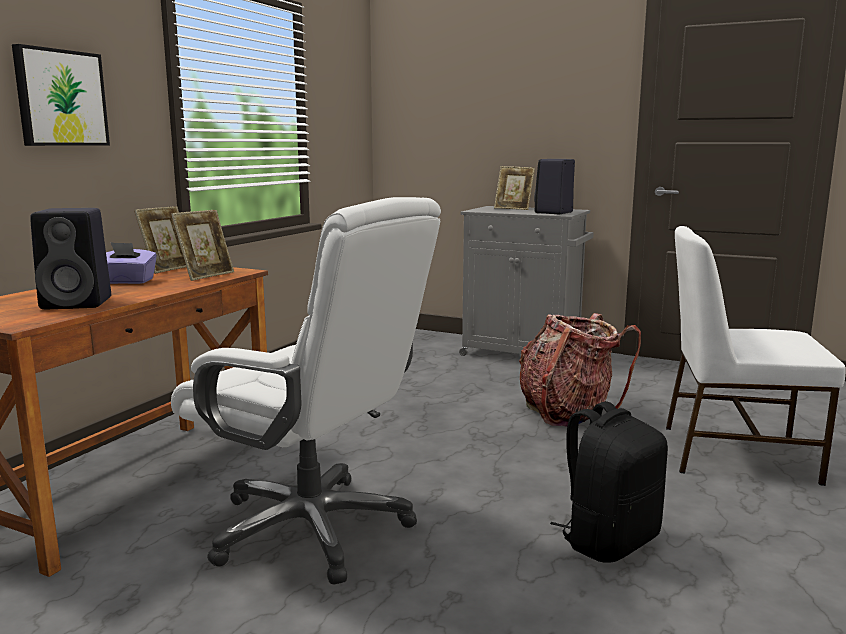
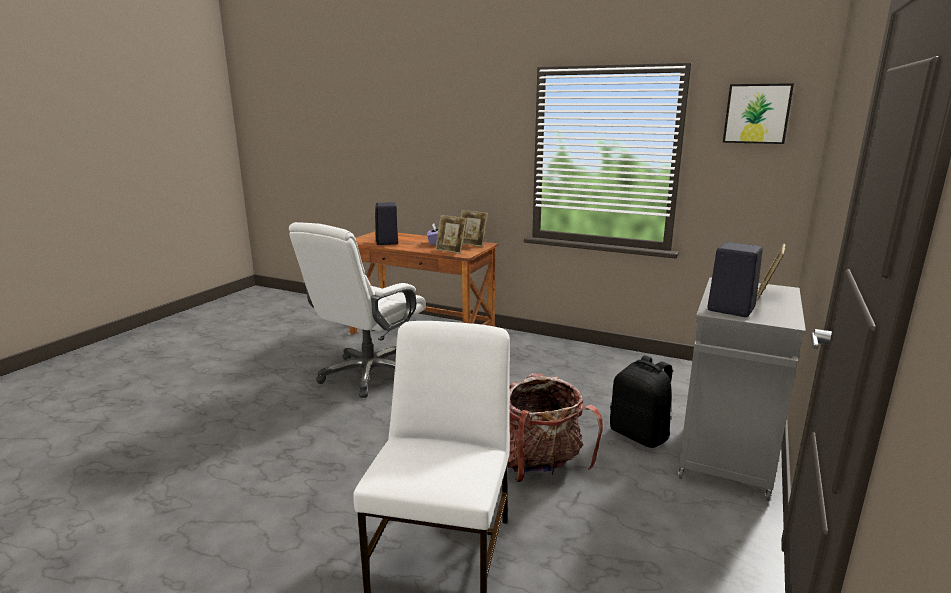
camera: 90 degrees right, 5 degrees up
picture [12,44,110,146] -> picture moved to [723,83,794,144]
black backpack [550,401,668,563] -> black backpack moved to [610,355,673,448]

